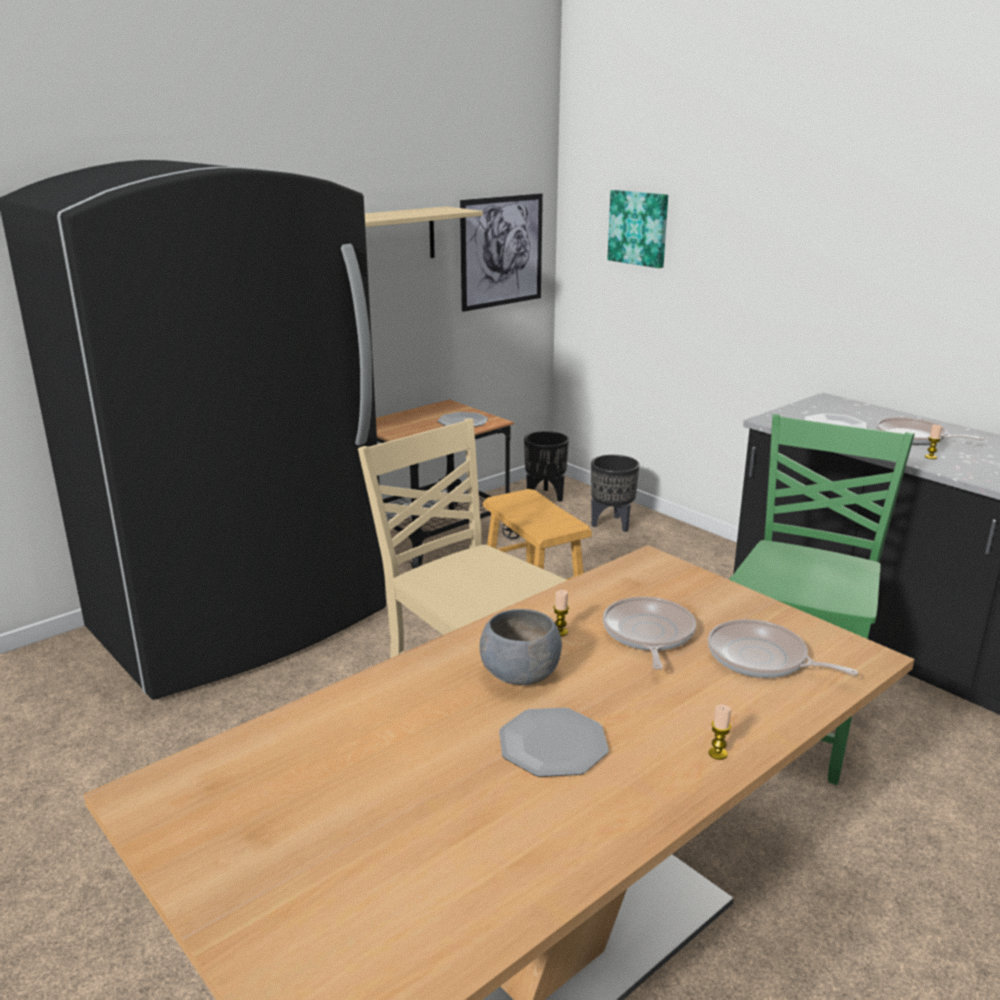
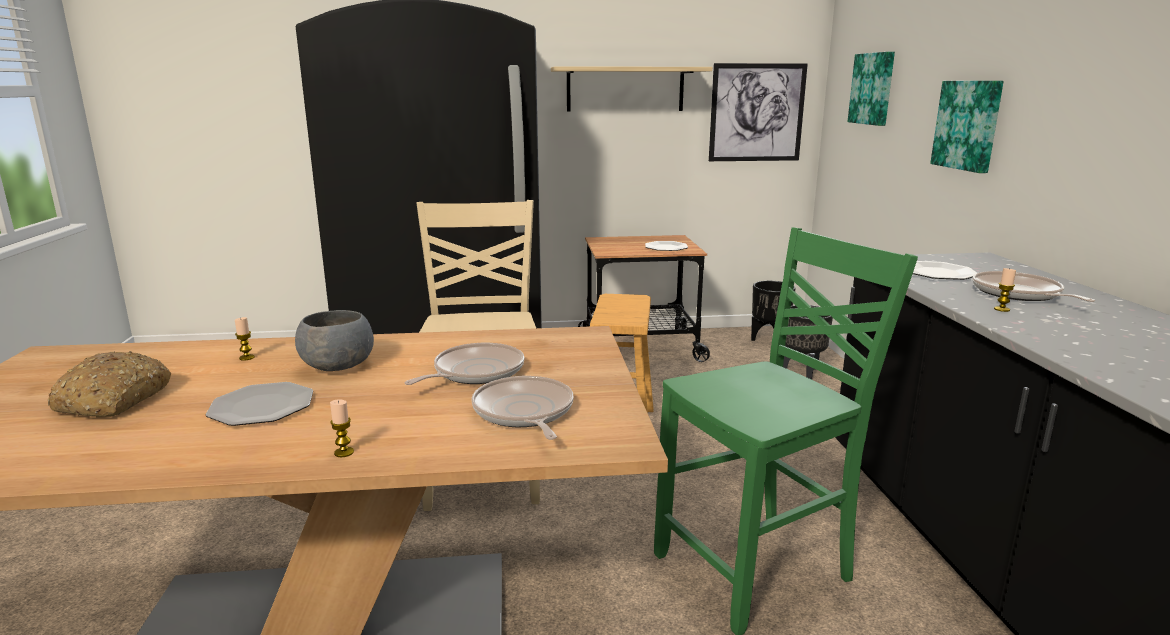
camera: 35 degrees right, 5 degrees down
candle [553,590,569,636] -> candle moved to [235,317,255,361]
none -> bread [48,351,171,417]
none -> picture [930,81,1004,173]

